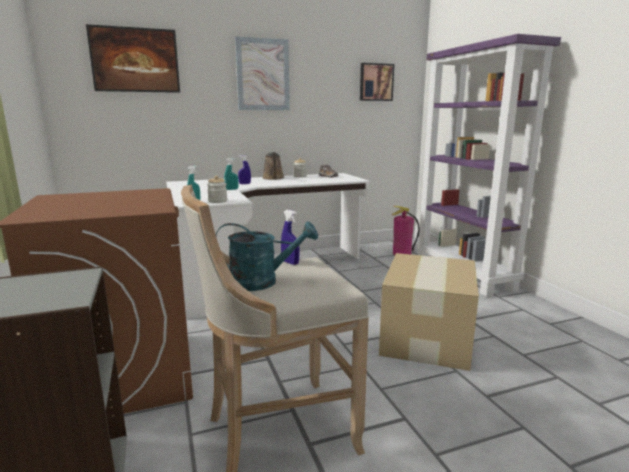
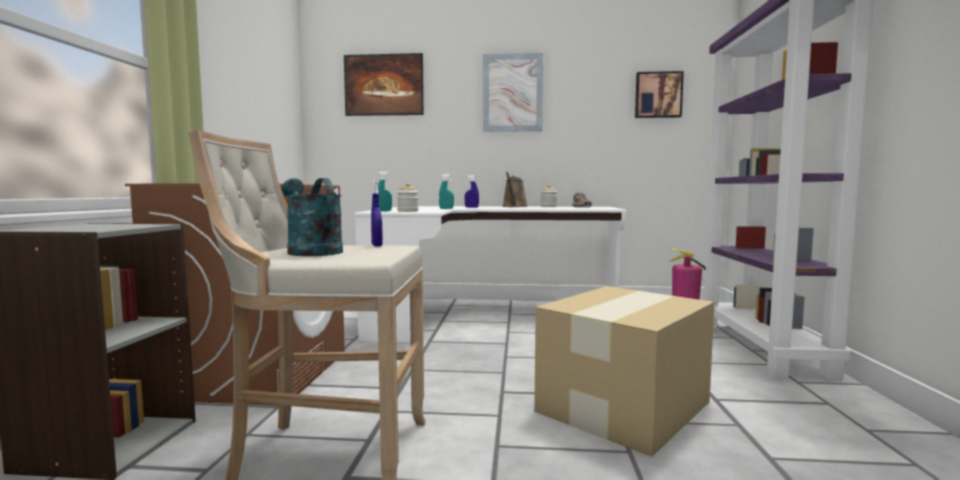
camera: 25 degrees right, 10 degrees down
turquoise watering can [216,222,318,291] -> turquoise watering can turned 150 degrees counterclockwise [282,178,343,256]

